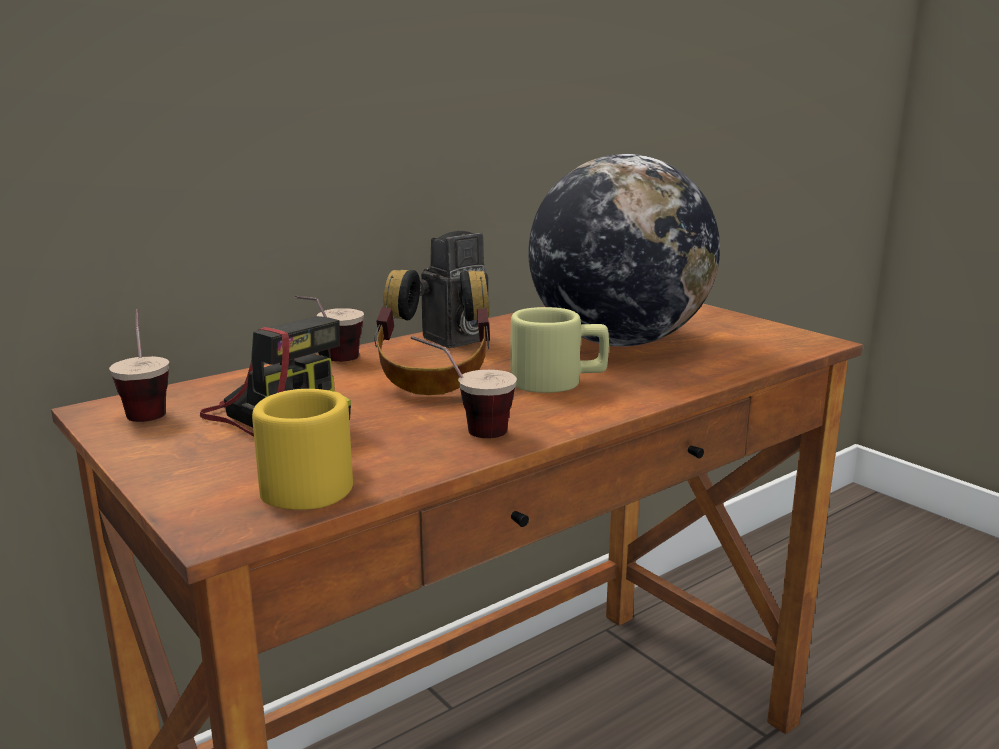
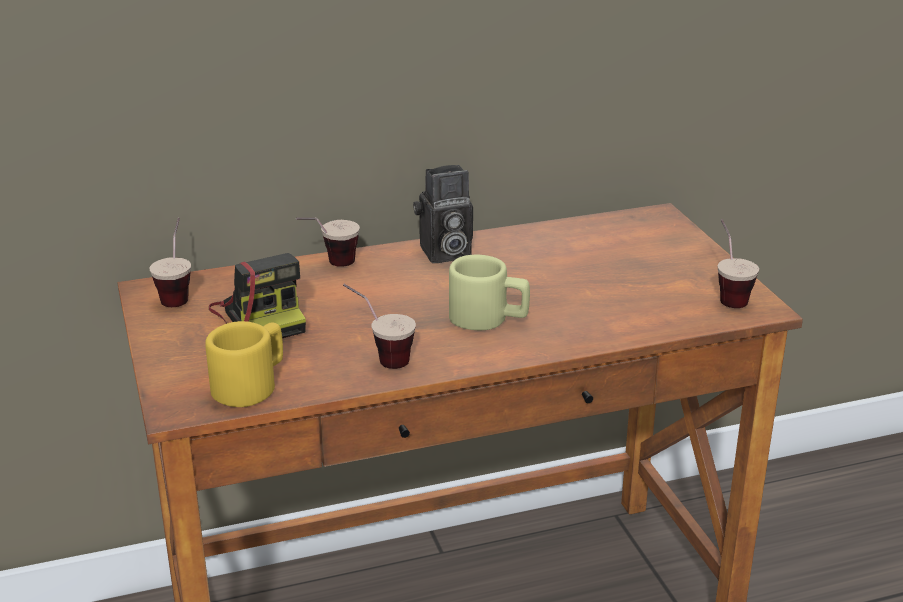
camera: 20 degrees right, 10 degrees up
headphones [374,270,490,395] -> none
globe [528,154,720,346] -> none
none -> cup [718,219,759,308]

